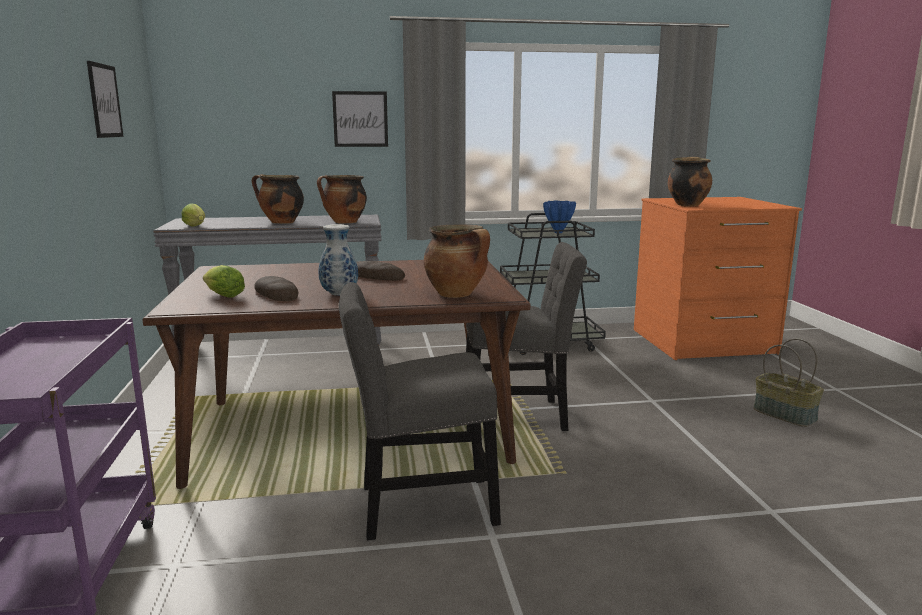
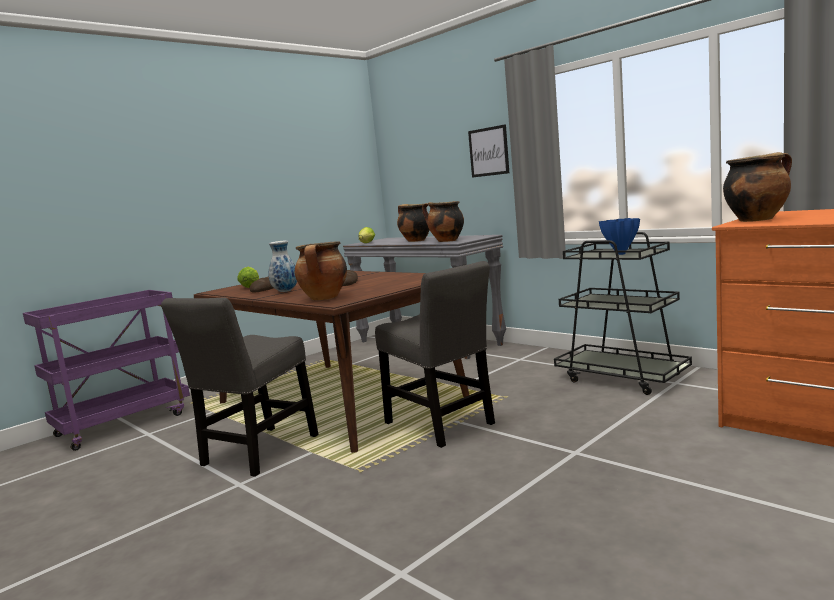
camera: 55 degrees right, 5 degrees down
picture [87,61,124,138] -> none
grey chair [339,282,501,540] -> grey chair turned 105 degrees counterclockwise [161,298,319,477]
basket [754,338,824,427] -> none

